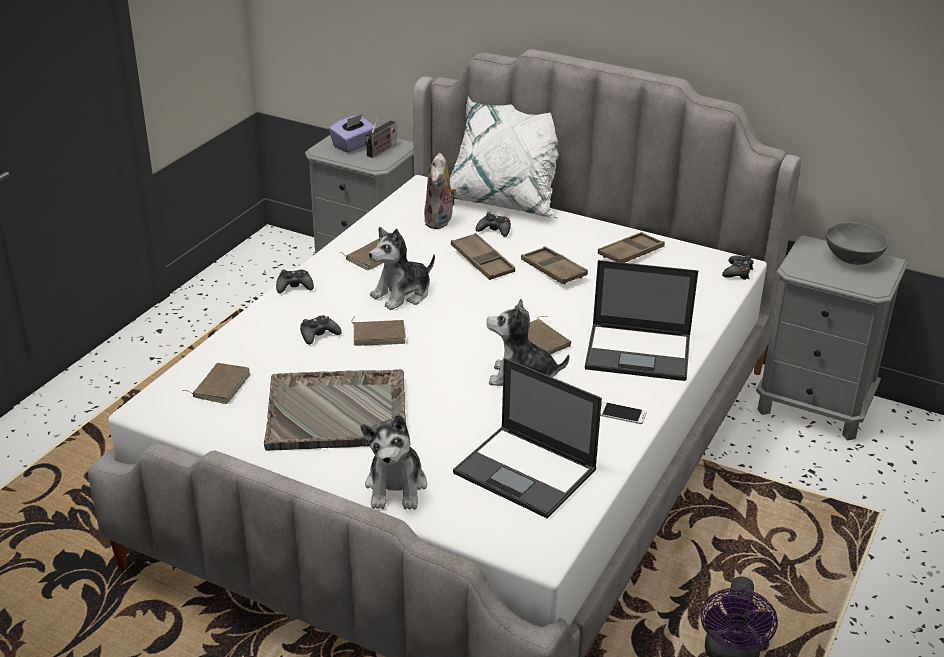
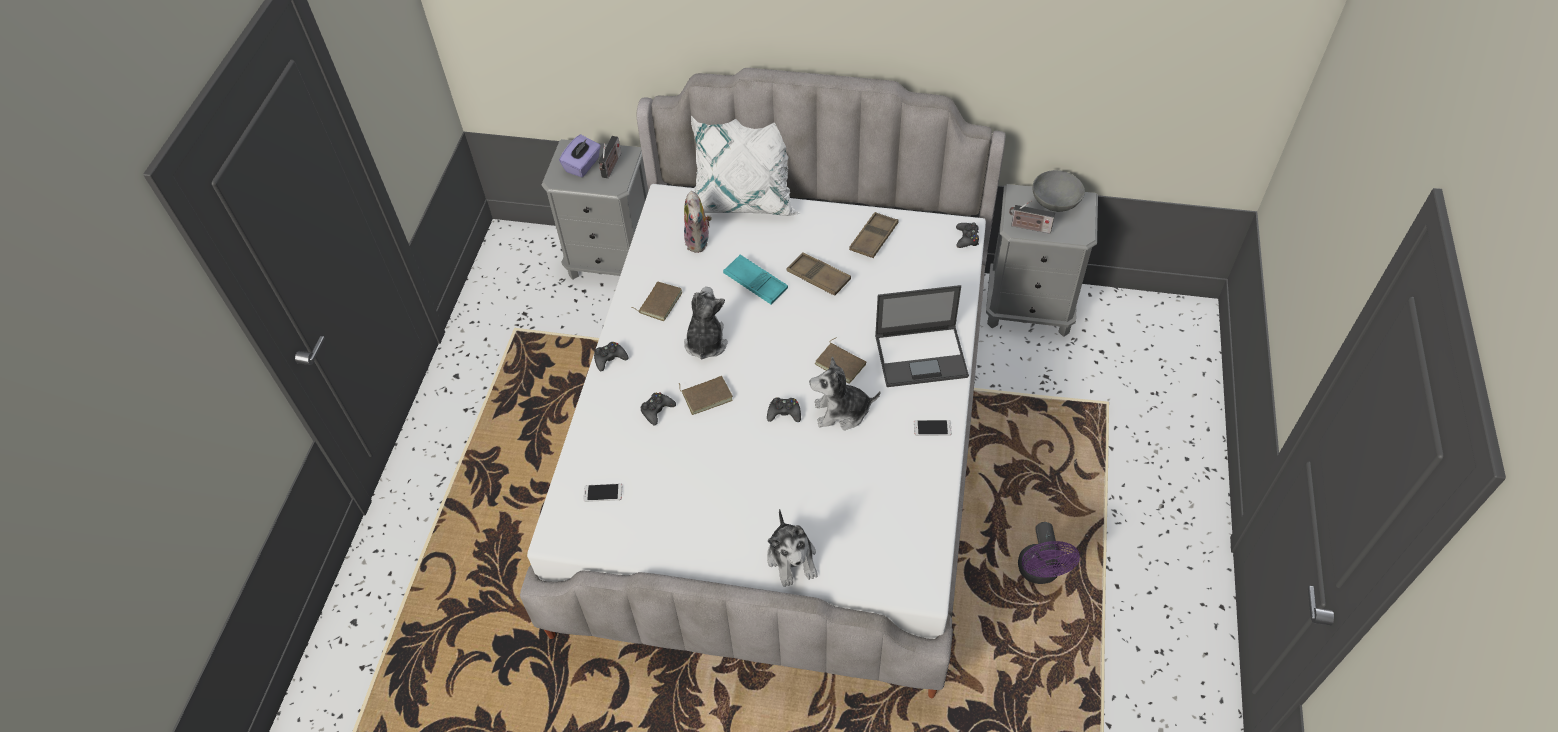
camera: 15 degrees left, 20 degrees up
brown book [182,363,251,404] -> phone [584,484,622,502]
grey tray [264,369,406,451] -> none
plush toy [369,227,435,310] -> plush toy turned 150 degrees clockwise [684,287,728,360]
brown tray [451,233,515,280] -> turquoise tray [723,255,788,304]
laptop [453,358,602,519] -> none
black game controller [476,212,511,237] -> black game controller moved to [767,397,801,422]
none -> radio [1009,201,1055,234]

